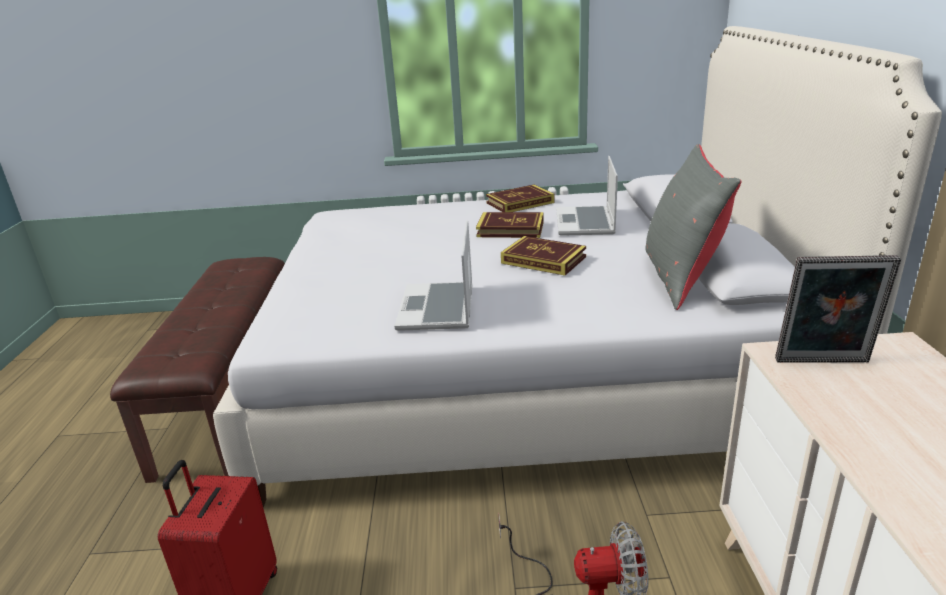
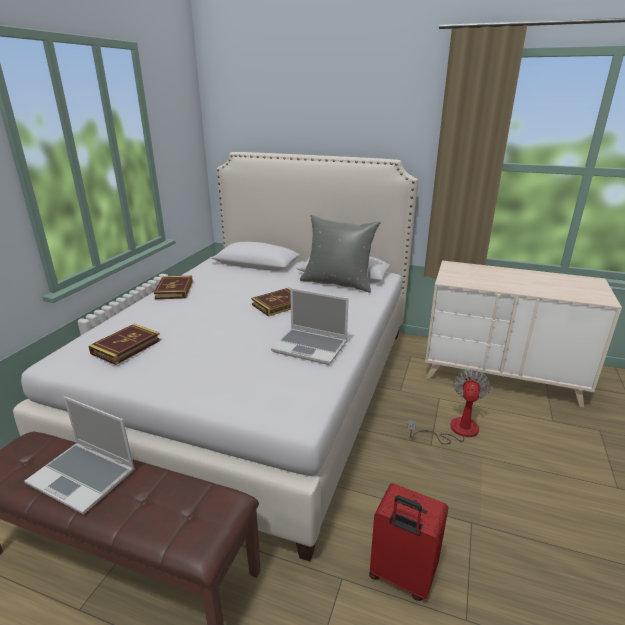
camera: 70 degrees left, 0 degrees up
book [476,212,544,238] -> book moved to [88,324,161,365]
laptop [556,156,618,236] -> laptop moved to [24,396,135,515]
picture frame [775,255,901,363] -> none

